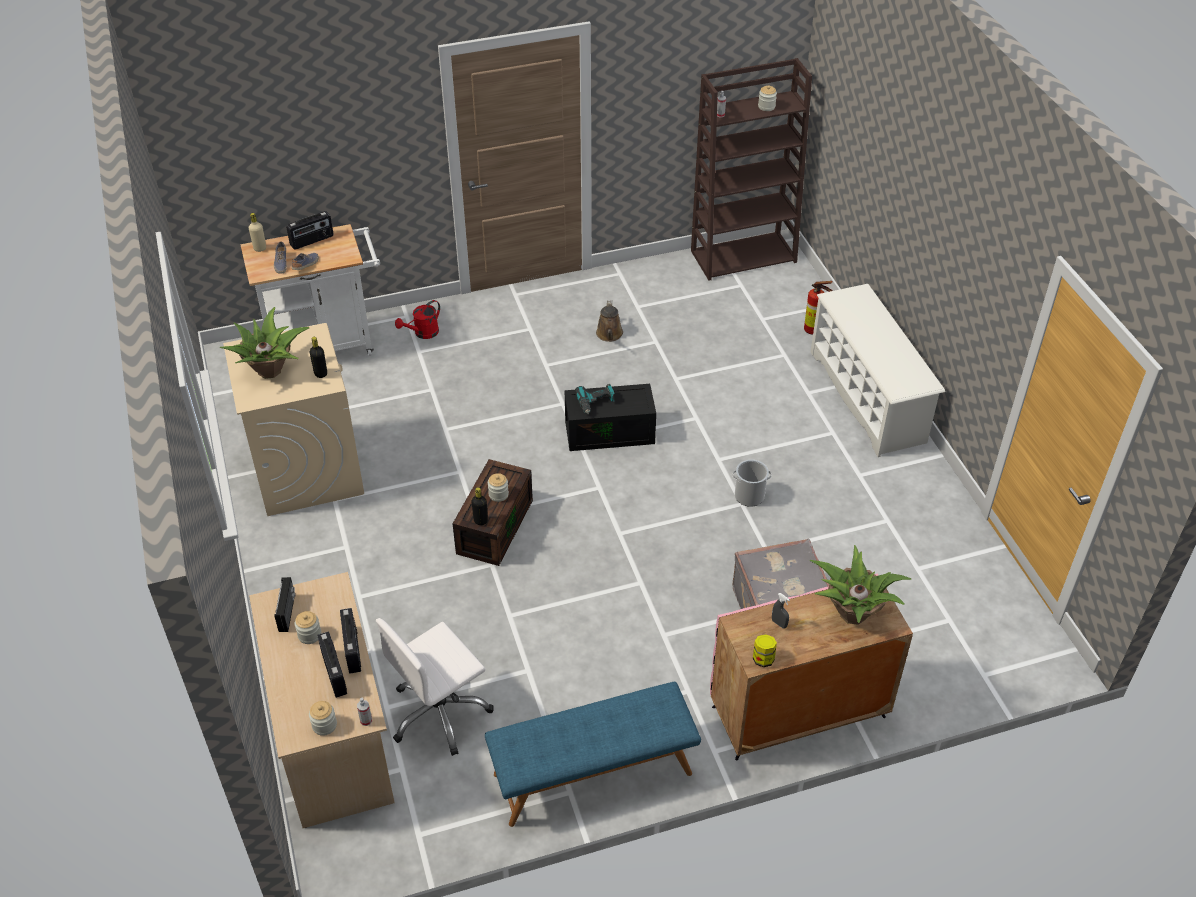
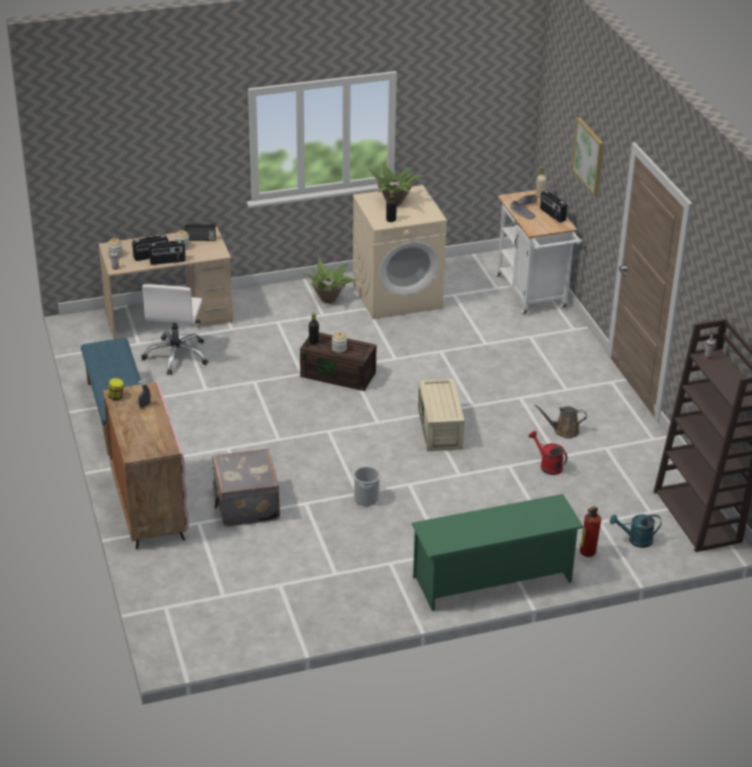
camera: 90 degrees right, 10 degrees down
white office chair [376,618,493,756] -> white office chair turned 135 degrees counterclockwise [141,284,208,375]
red watering can [395,300,440,339] -> red watering can moved to [529,431,567,475]
black storage box [565,384,656,451] -> beige storage box [418,378,465,451]
power drill [575,384,614,415] -> none
jar [758,86,777,111] -> none
white shoe rack [810,284,945,457] -> green shoe rack [411,494,584,611]
potted plant [810,545,911,625] -> potted plant moved to [301,258,359,304]
none -> picture [572,118,604,196]
none -> turquoise watering can [610,514,662,548]

